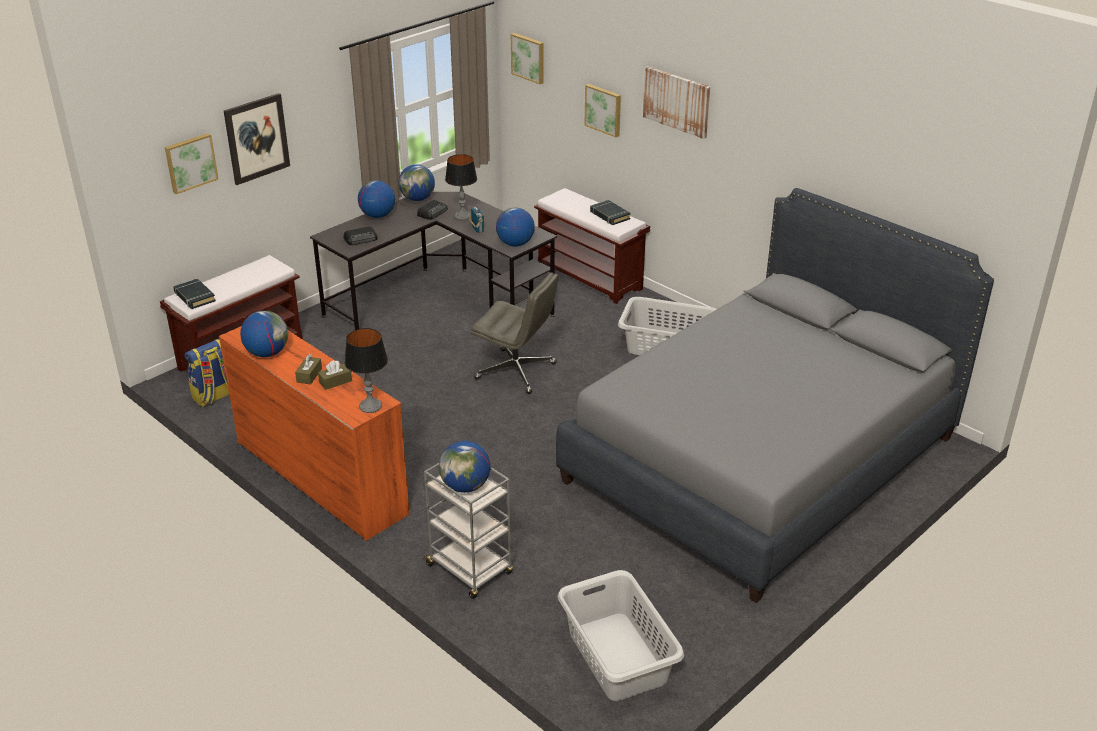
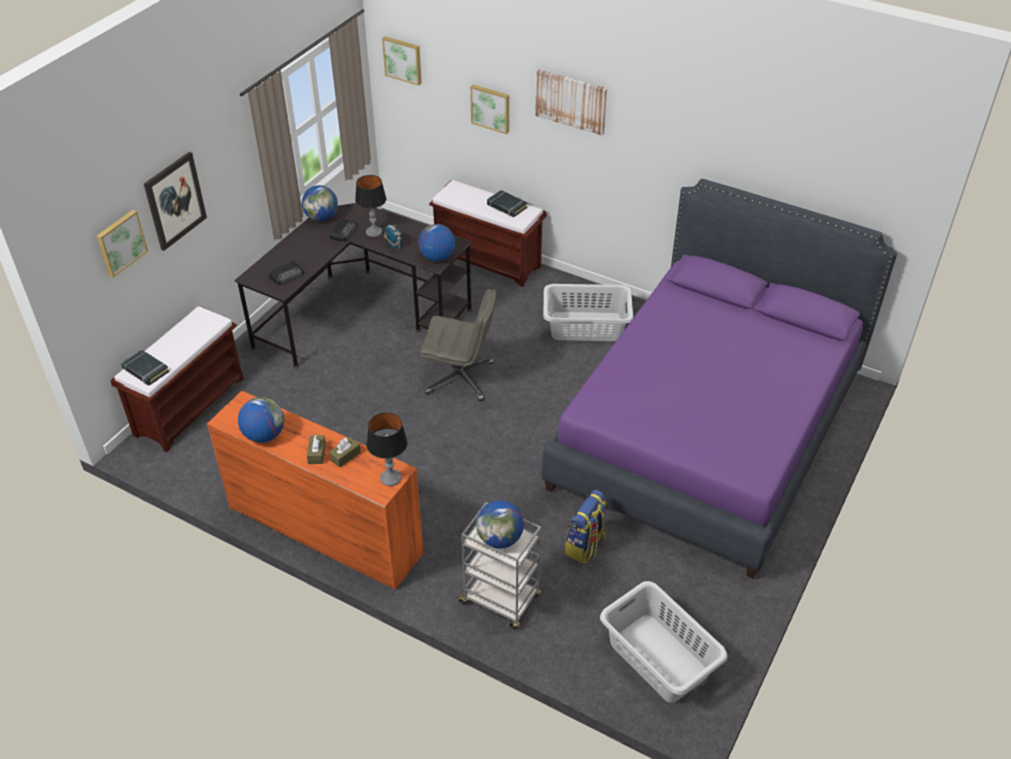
camera: 15 degrees left, 10 degrees up
backpack [184,339,229,407] -> backpack moved to [565,490,607,564]
globe [358,180,395,218] -> none
grey bed [556,188,994,603] -> purple bed [542,179,897,579]

